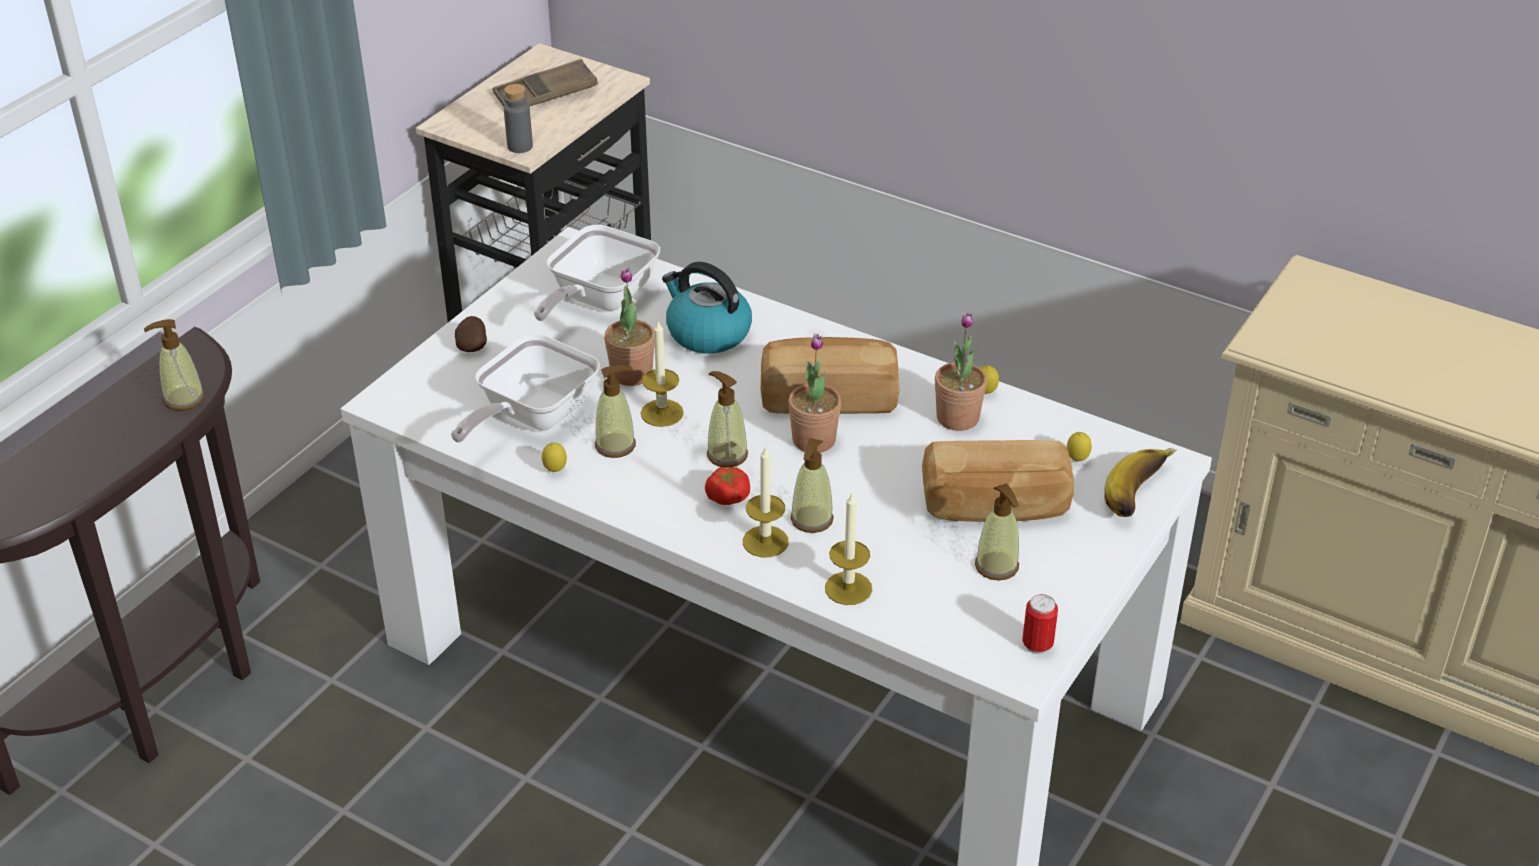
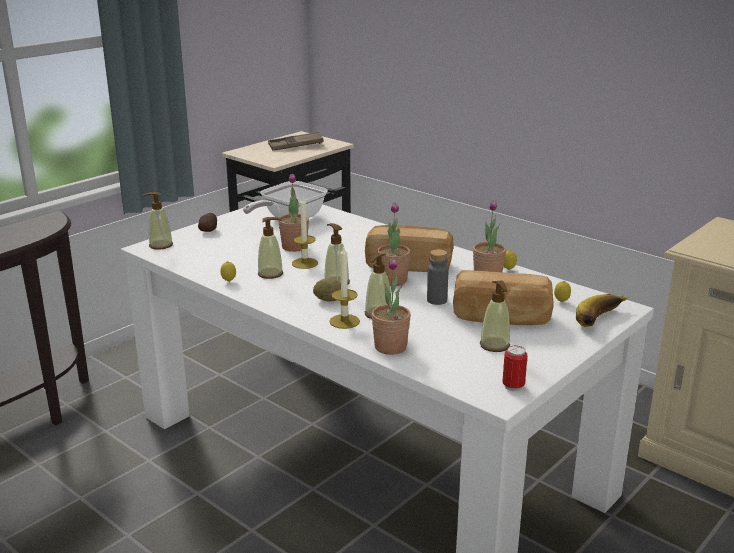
camera: 10 degrees right, 15 degrees down
soap dispenser [144,319,205,411] -> soap dispenser moved to [143,192,173,250]
frying pan [451,334,600,443] -> none
grey bottle [504,84,533,153] -> grey bottle moved to [427,249,449,305]
kettle [662,262,752,354] -> none
tomato [705,467,750,505] -> potato [313,278,341,302]
candle [825,493,872,605] -> potted plant [371,258,411,355]

